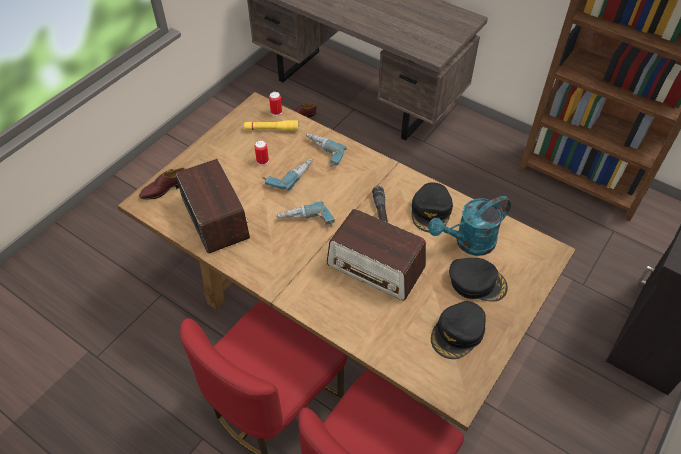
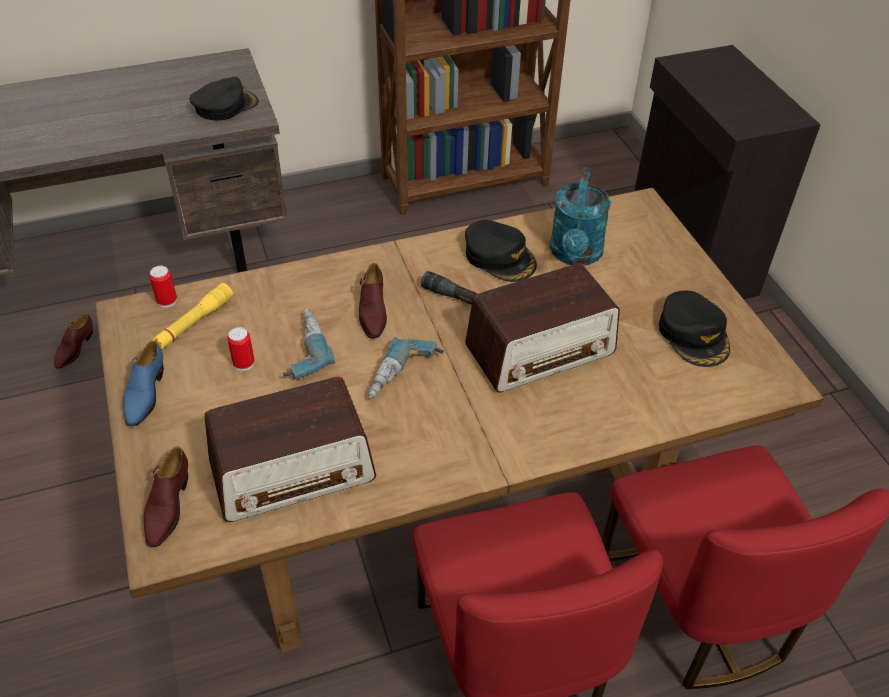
camera: 55 degrees left, 5 degrees down
radio [176,159,250,254] -> radio turned 150 degrees clockwise [205,377,376,522]
power drill [305,133,347,167] -> none
black cap [449,258,508,301] -> black cap moved to [189,77,259,121]
none -> blue shoe [123,341,164,427]
none -> brown shoe [359,263,387,339]

